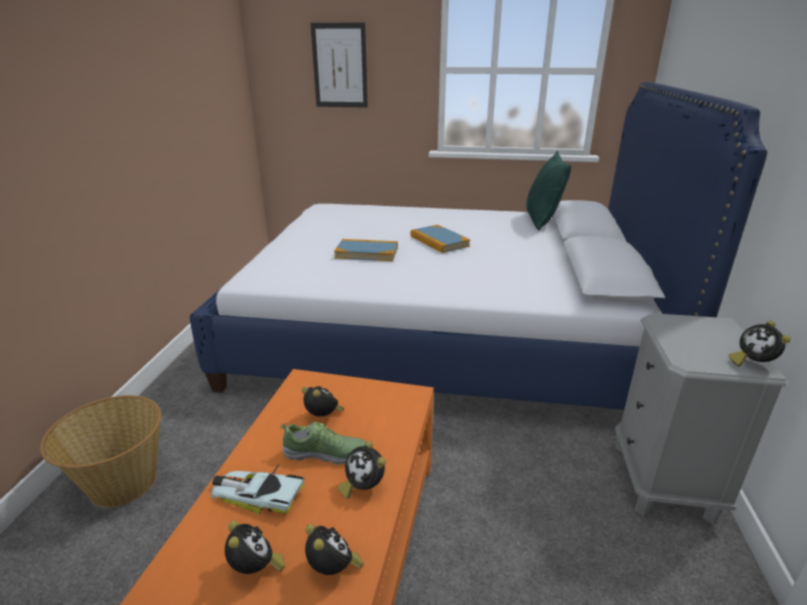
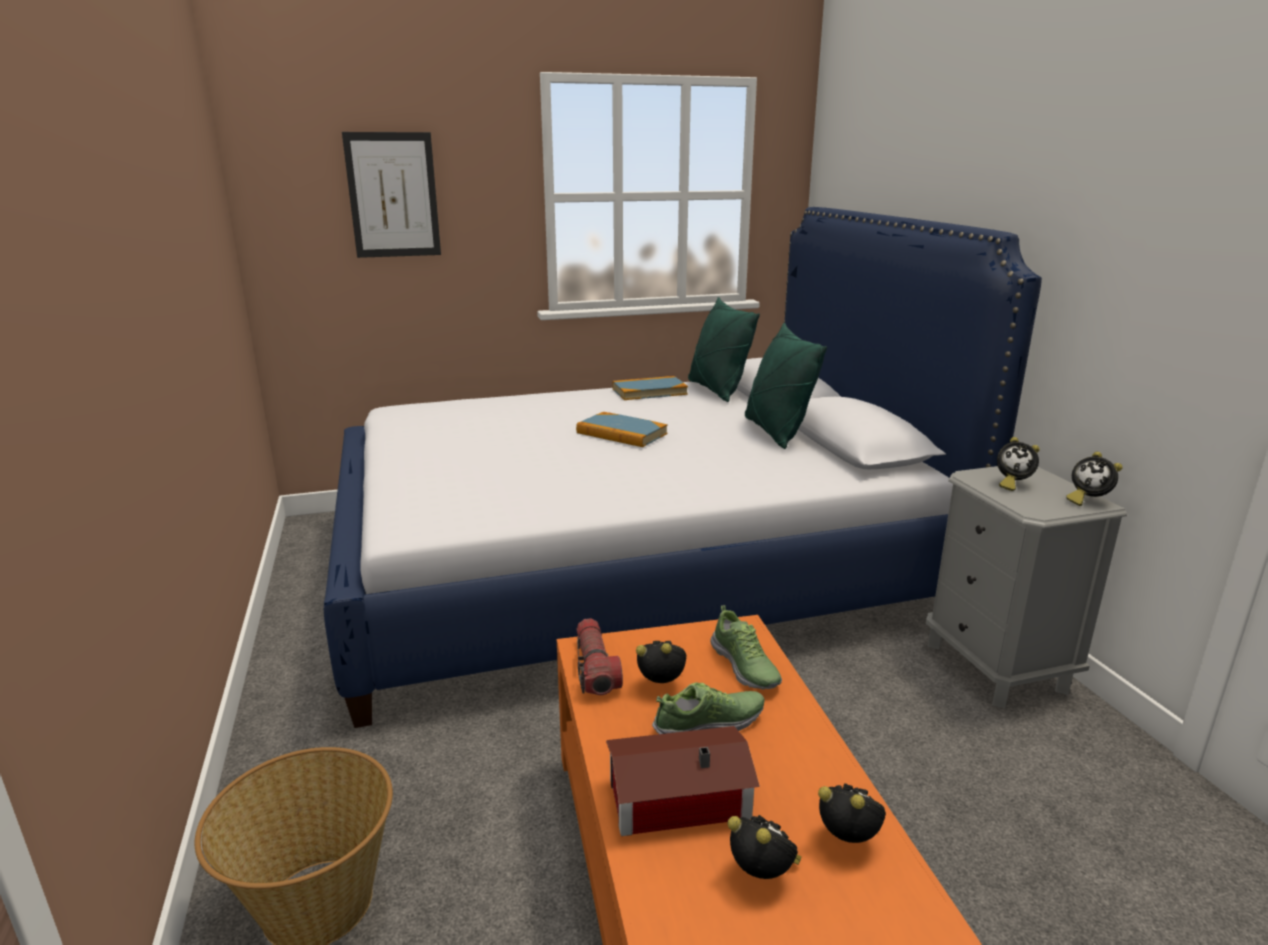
camera: 25 degrees left, 5 degrees down
toy car [211,464,304,515] -> toy house [606,726,760,836]
book [334,239,398,261] -> book moved to [612,376,688,400]
alarm clock [338,441,386,499] -> alarm clock moved to [997,437,1040,491]
none -> flashlight [577,618,623,695]
none -> shoe [710,605,782,690]
none -> green pillow [745,323,827,449]

